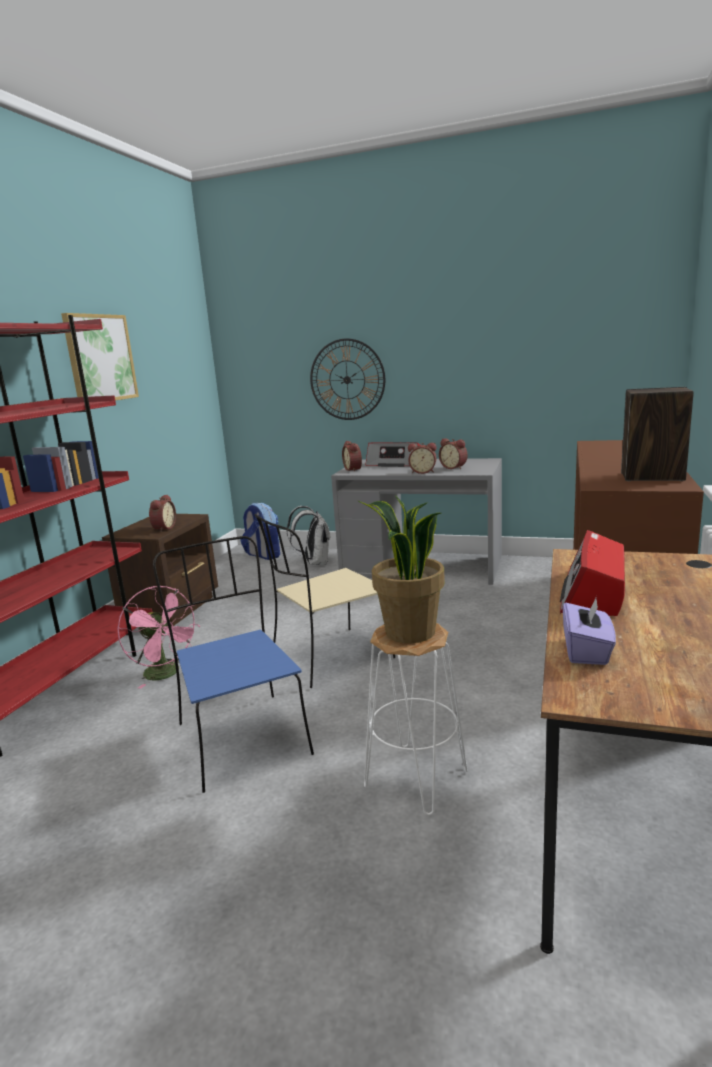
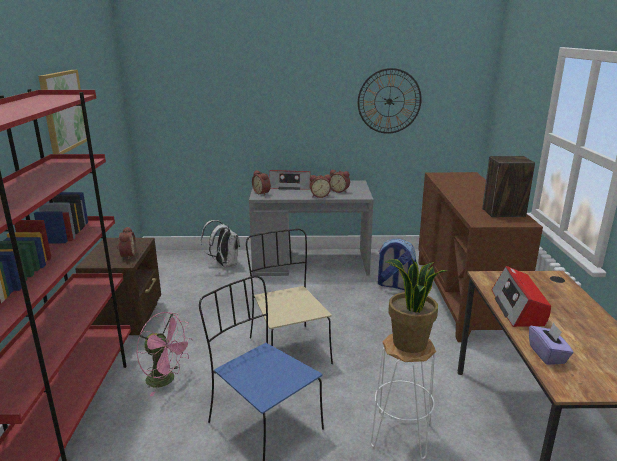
camera: 20 degrees left, 5 degrees up
backpack [240,503,280,560] -> backpack moved to [378,239,416,290]
beige chair [254,514,395,688] -> beige chair turned 120 degrees clockwise [246,229,333,364]
wall clock [310,339,385,420] -> wall clock moved to [358,68,422,134]

